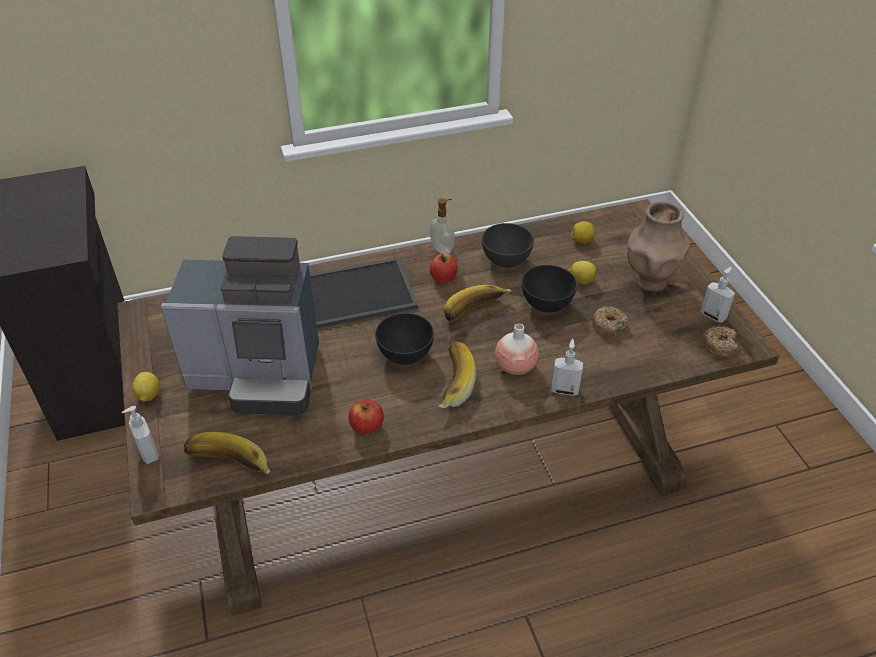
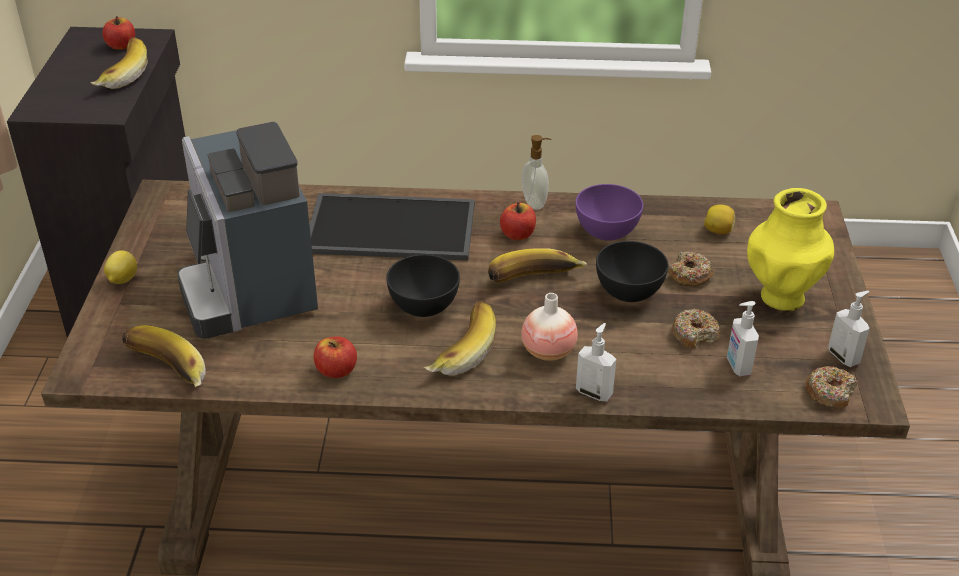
camera: 20 degrees right, 5 degrees down
soap dispenser [122,406,159,464] -> soap dispenser moved to [727,301,759,376]
coffee machine [161,236,319,415] -> coffee machine turned 45 degrees clockwise [177,122,318,339]
grey bowl [482,223,534,268] -> purple bowl [576,184,643,241]
lemon [568,261,597,284] -> donut [668,252,713,286]
brown vase [627,201,690,292] -> yellow vase [747,188,834,312]
none -> banana [90,38,148,89]
none -> apple [102,16,135,50]

